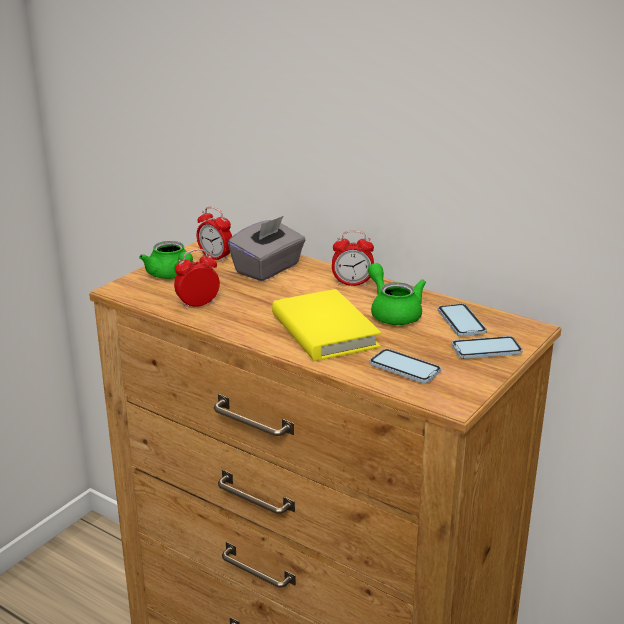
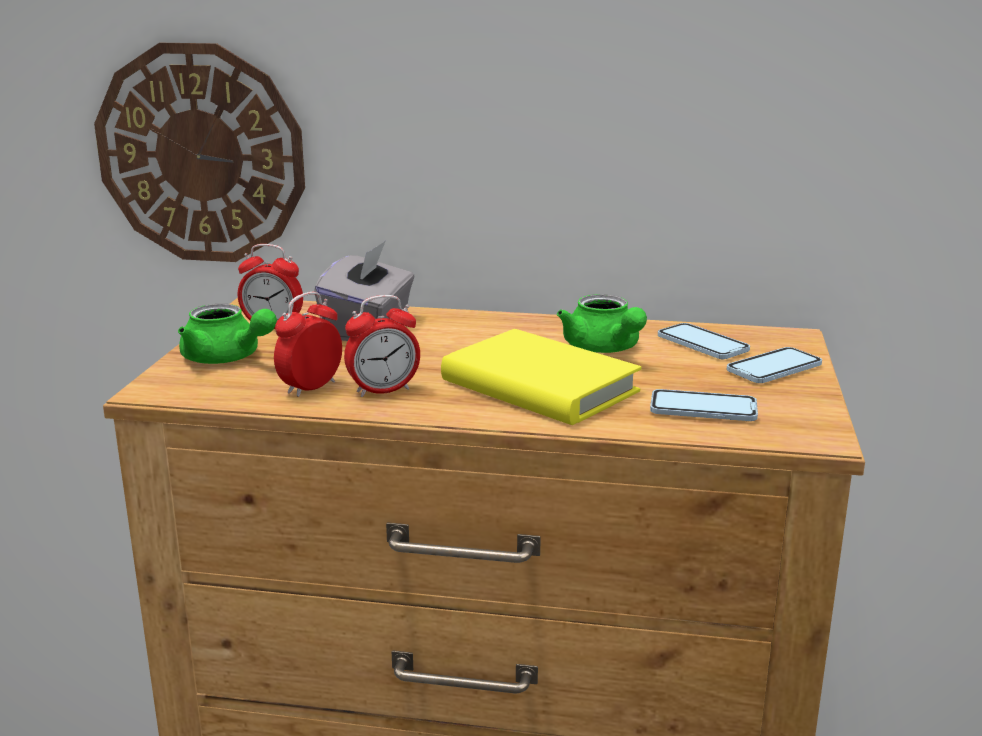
camera: 25 degrees left, 5 degrees down
alarm clock [332,231,374,286] -> alarm clock moved to [344,295,420,397]
green teapot [368,263,426,325] -> green teapot turned 150 degrees counterclockwise [557,294,647,353]
none -> wall clock [94,43,305,262]

